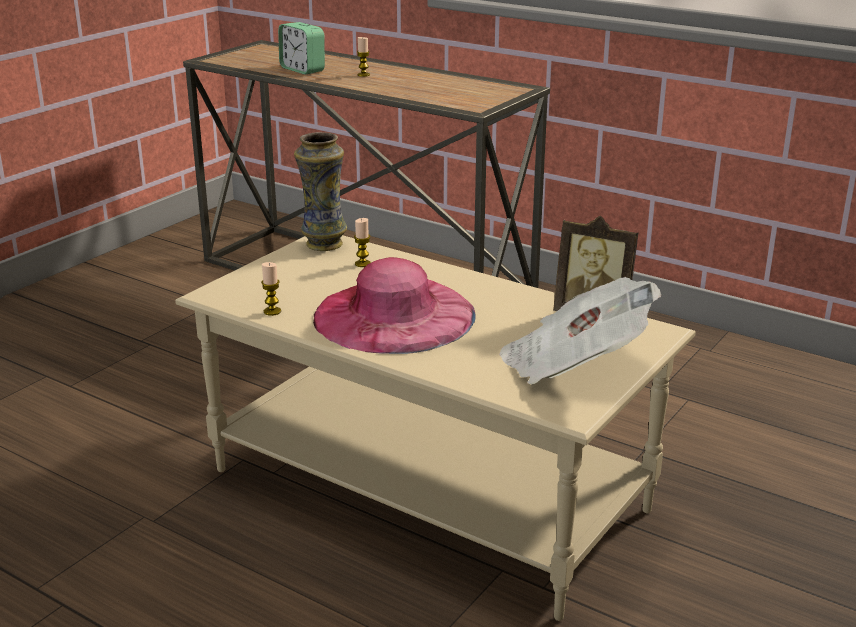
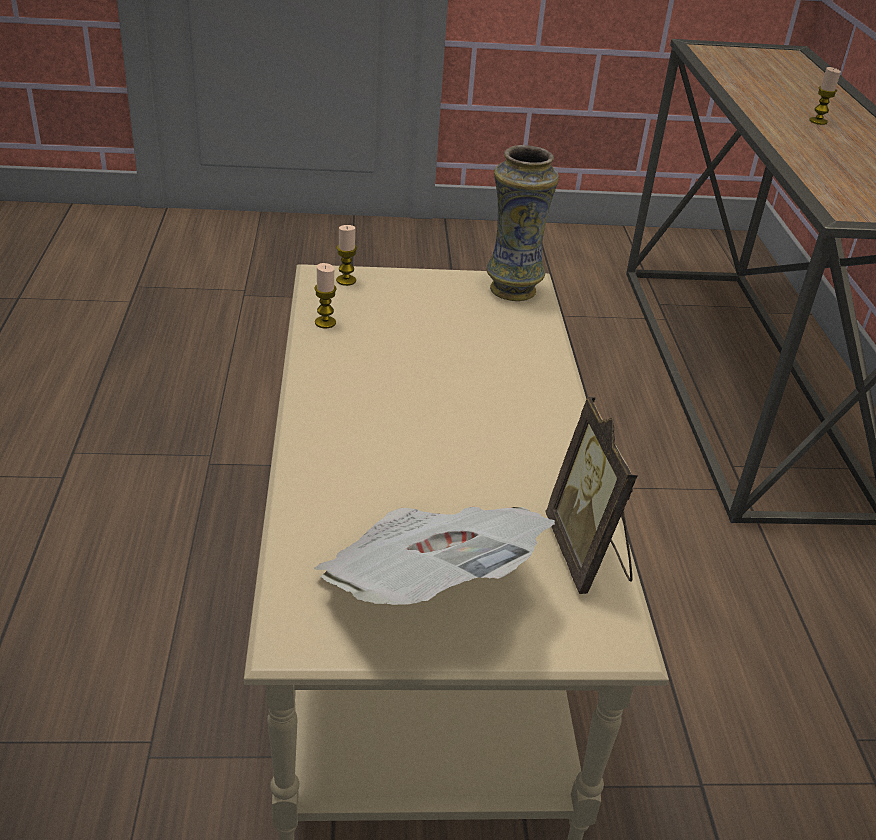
camera: 50 degrees right, 10 degrees up
alarm clock [278,22,325,74] -> none
pink hat [313,257,476,354] -> none
candle [354,218,371,267] -> candle moved to [336,225,357,286]

